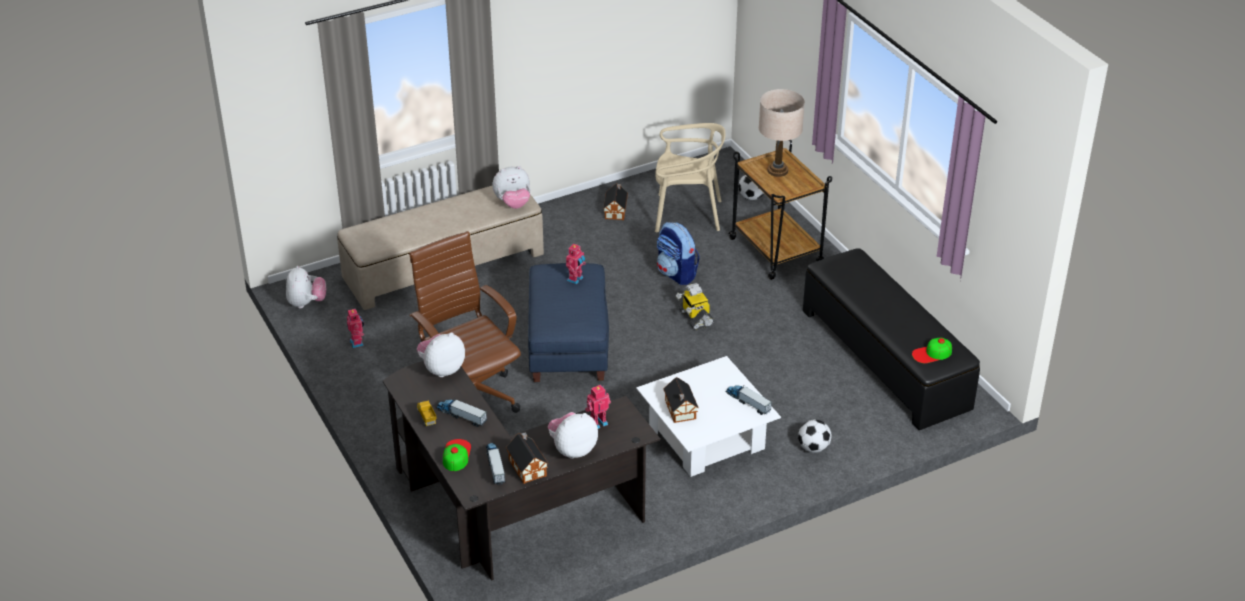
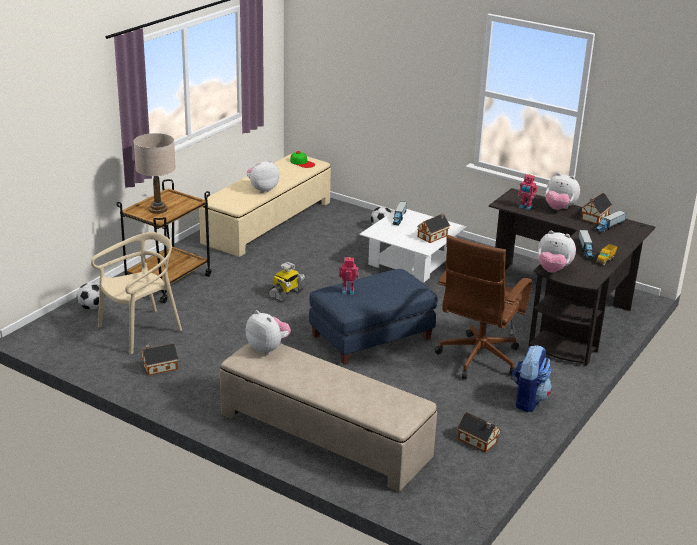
camera: 120 degrees left, 10 degrees down
plush toy [286,266,326,308] -> plush toy moved to [247,160,279,193]
toy robot [347,308,364,348] -> toy house [458,412,500,452]
cap [443,439,471,471] -> none
beige chair [655,123,725,232] -> beige chair turned 75 degrees clockwise [91,232,182,354]
backpack [657,222,700,285] -> backpack moved to [511,345,552,412]
black bench [803,248,980,430] -> beige bench [199,154,331,257]

